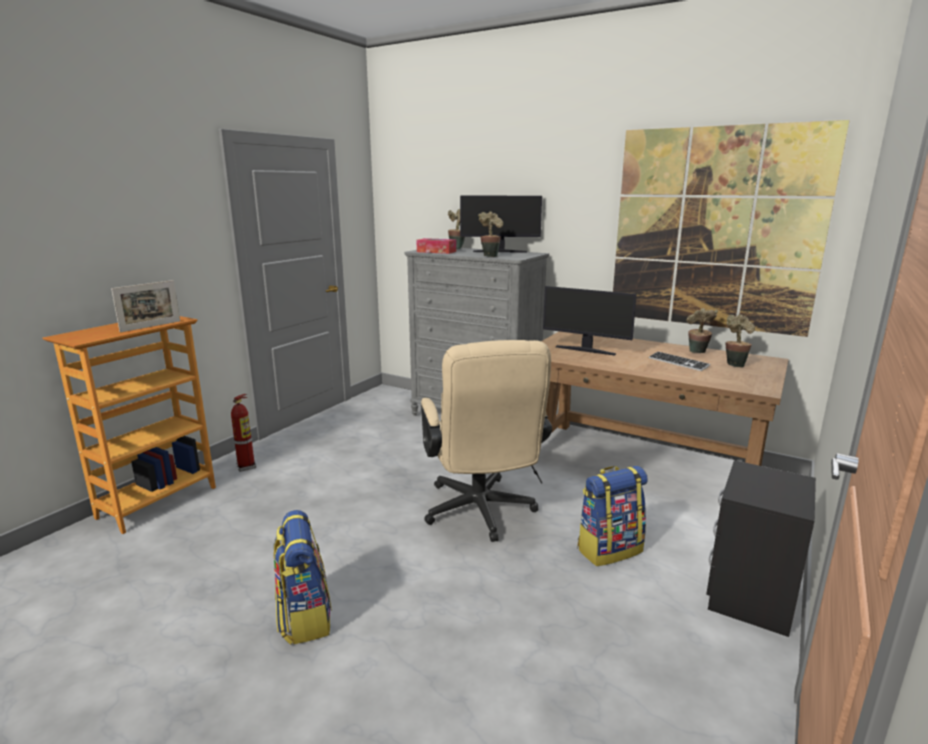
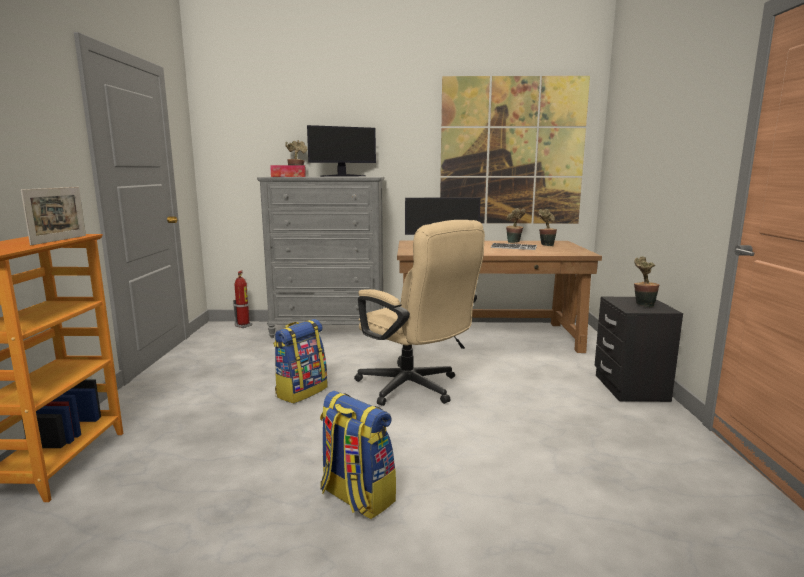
camera: 30 degrees left, 5 degrees down
fire extinguisher [231,394,256,472] -> fire extinguisher moved to [233,270,252,328]
potted plant [478,211,503,257] -> potted plant moved to [634,256,659,307]
backpack [577,466,648,566] -> backpack moved to [273,319,328,403]

